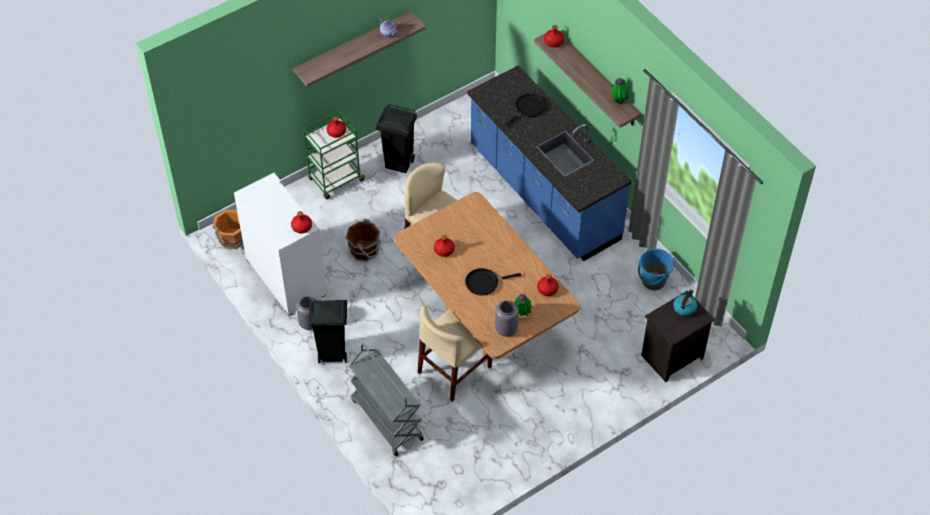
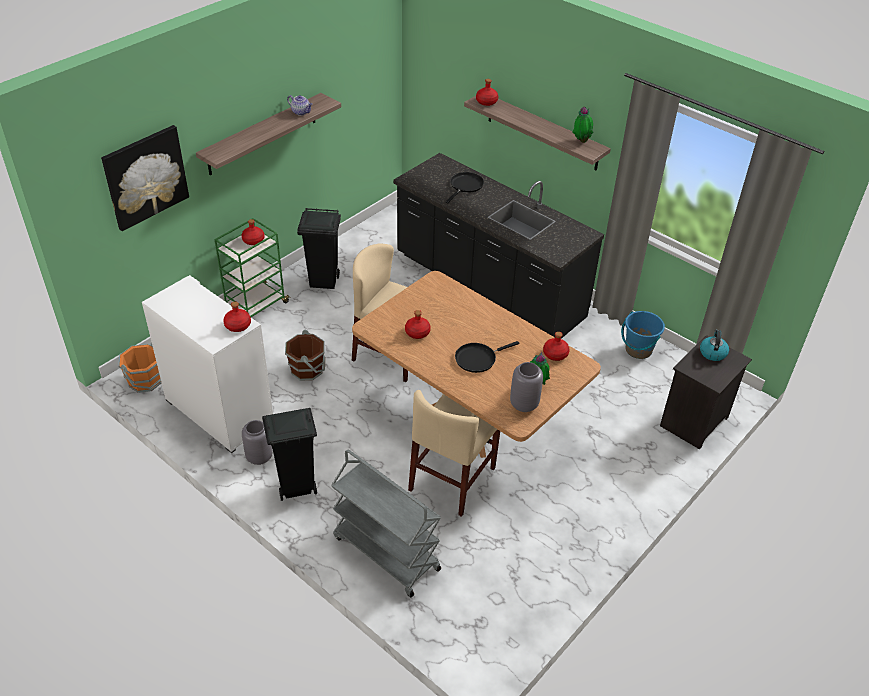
camera: 15 degrees left, 10 degrees down
blue counter [467,66,631,261] -> black counter [393,153,604,339]
none -> picture [101,125,189,231]

